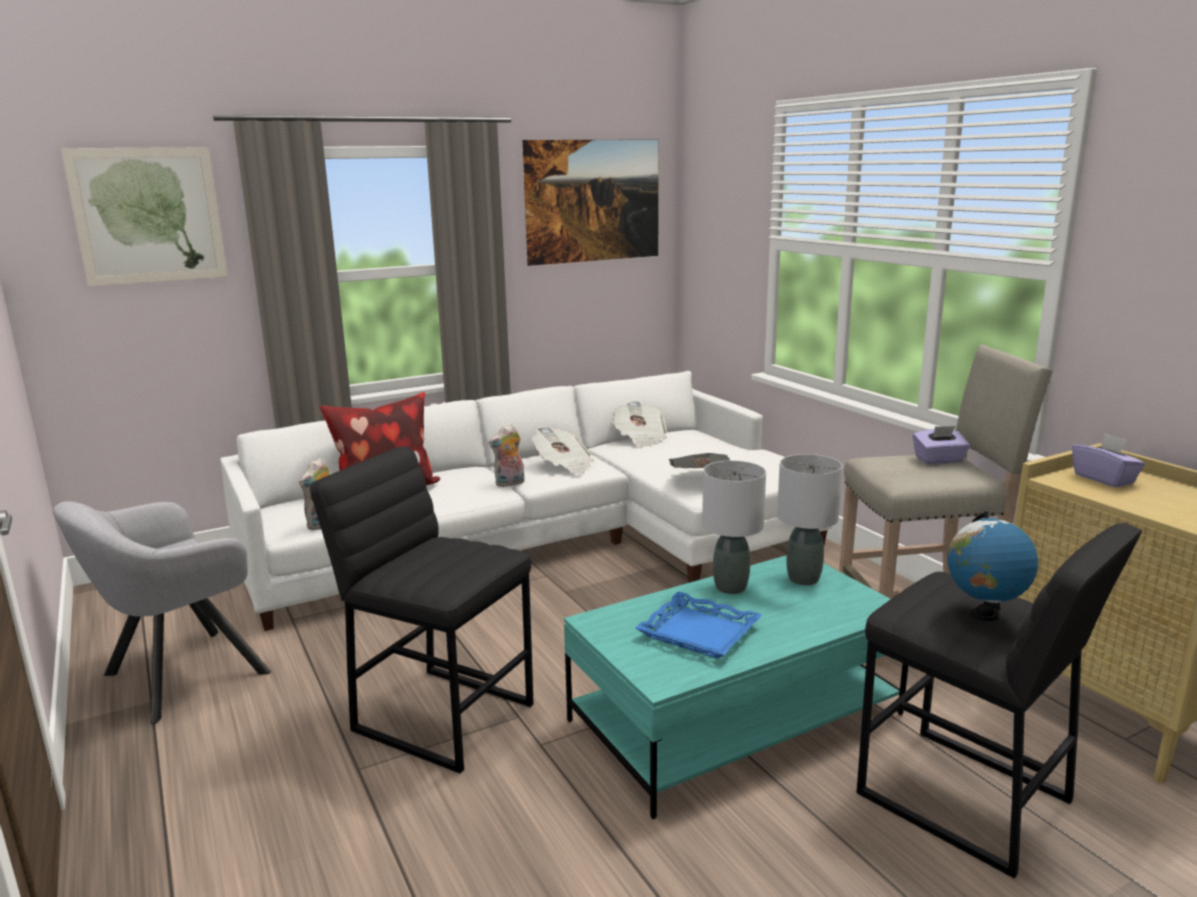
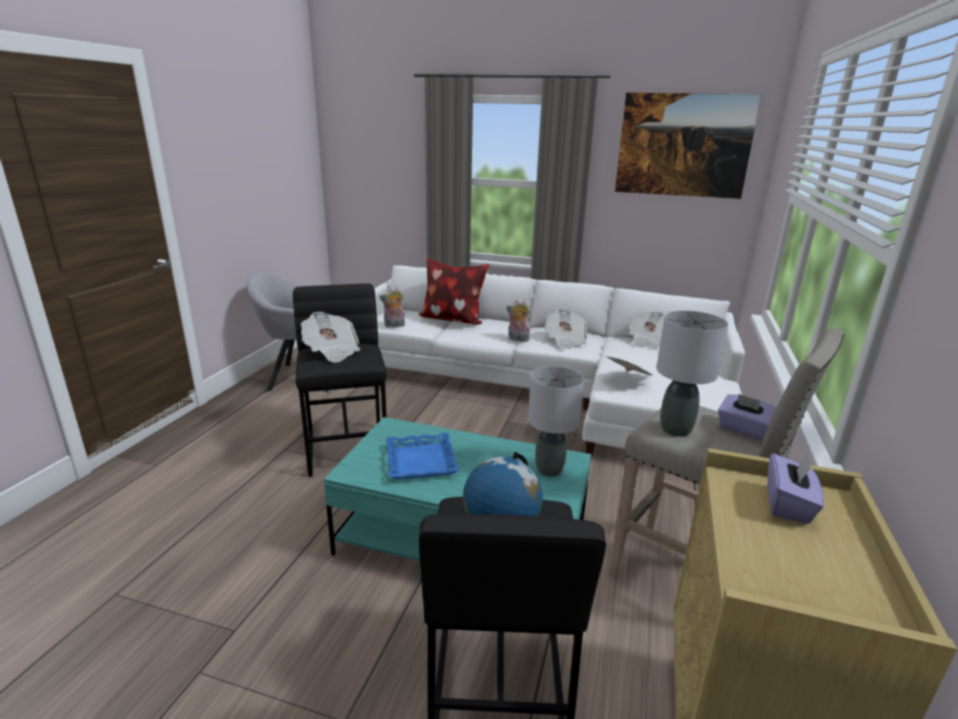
camera: 45 degrees right, 5 degrees up
picture [61,147,228,287] -> none
grey table lamp [702,461,766,594] -> grey table lamp moved to [656,310,729,437]
none -> newspaper [301,312,360,363]

